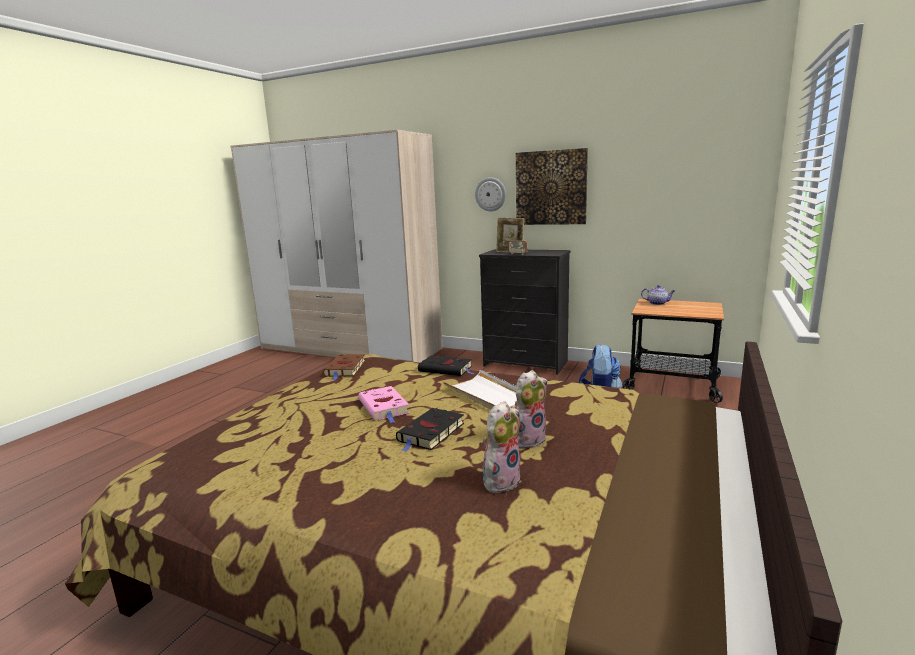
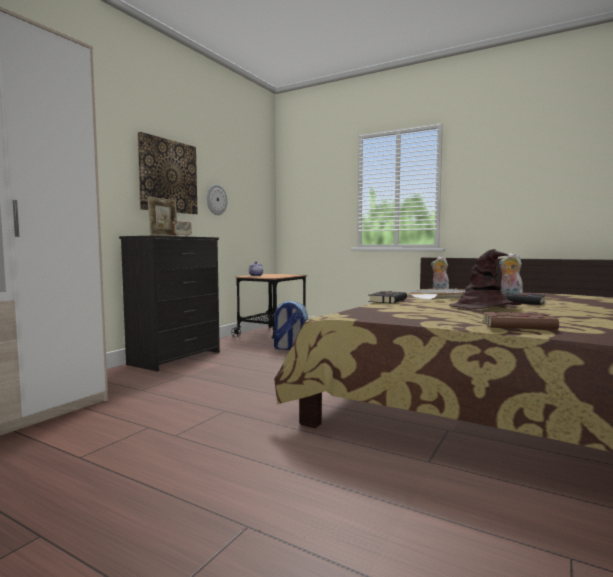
camera: 85 degrees left, 10 degrees down
brown book [323,354,365,380] -> brown book moved to [482,312,563,330]
pink book [358,386,410,423] -> brown hat [449,249,521,309]
wall clock [475,177,506,211] -> wall clock moved to [207,184,227,215]
plush toy [483,401,521,493] -> plush toy moved to [431,256,451,289]

